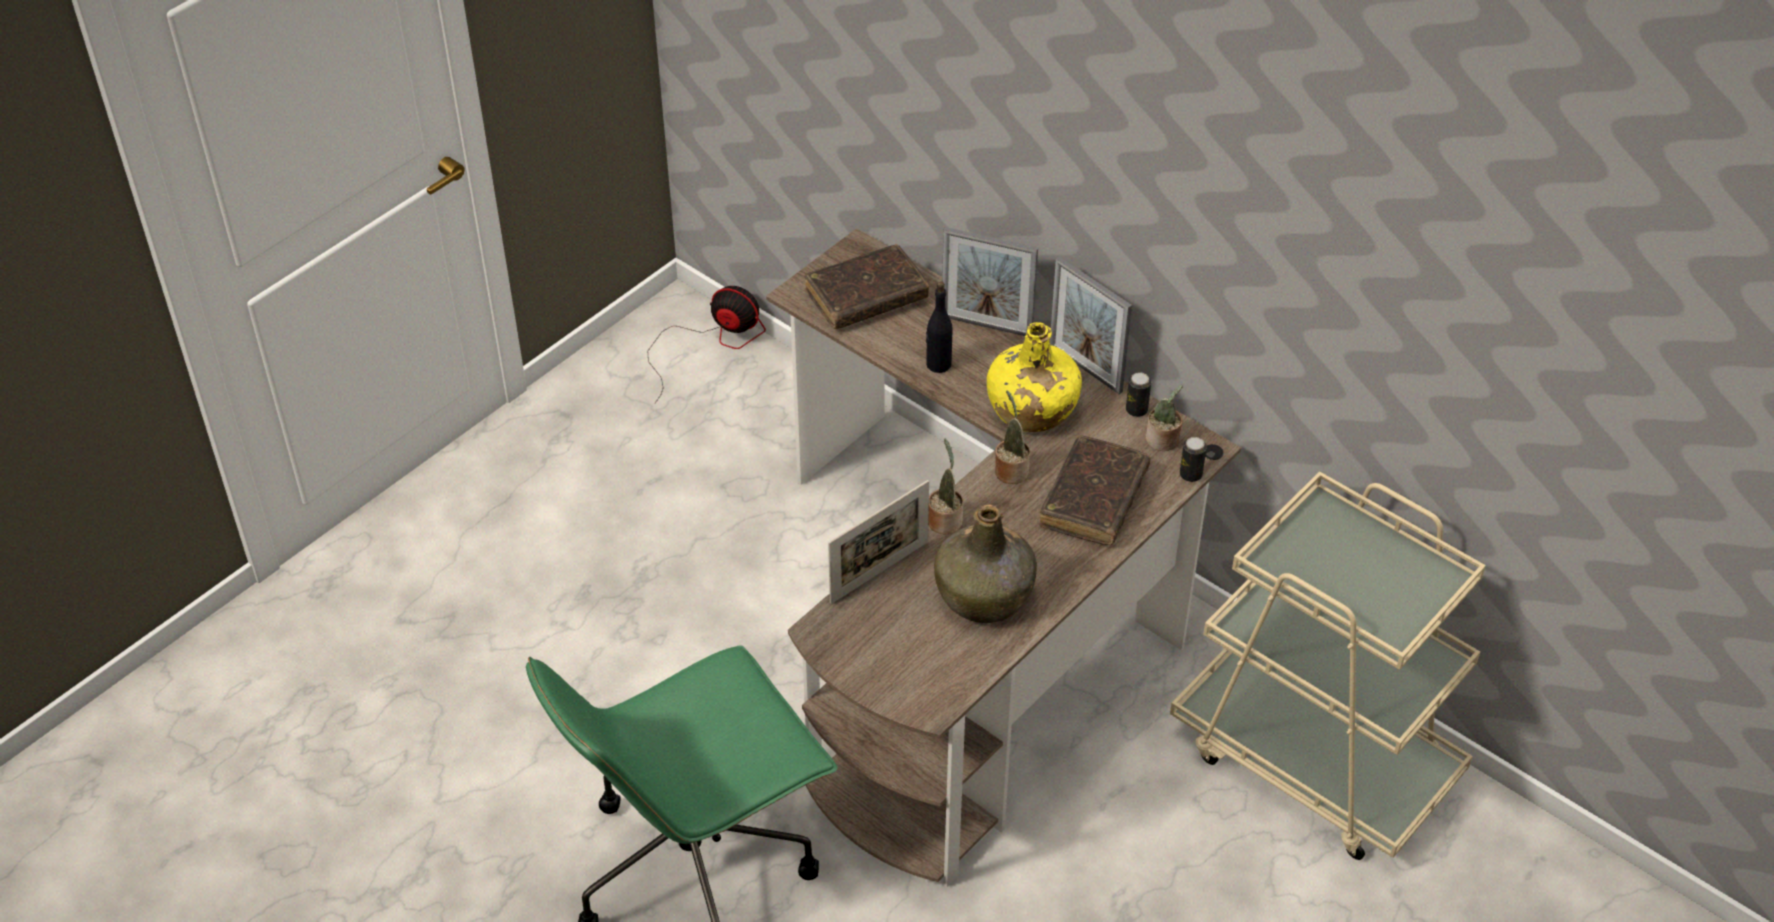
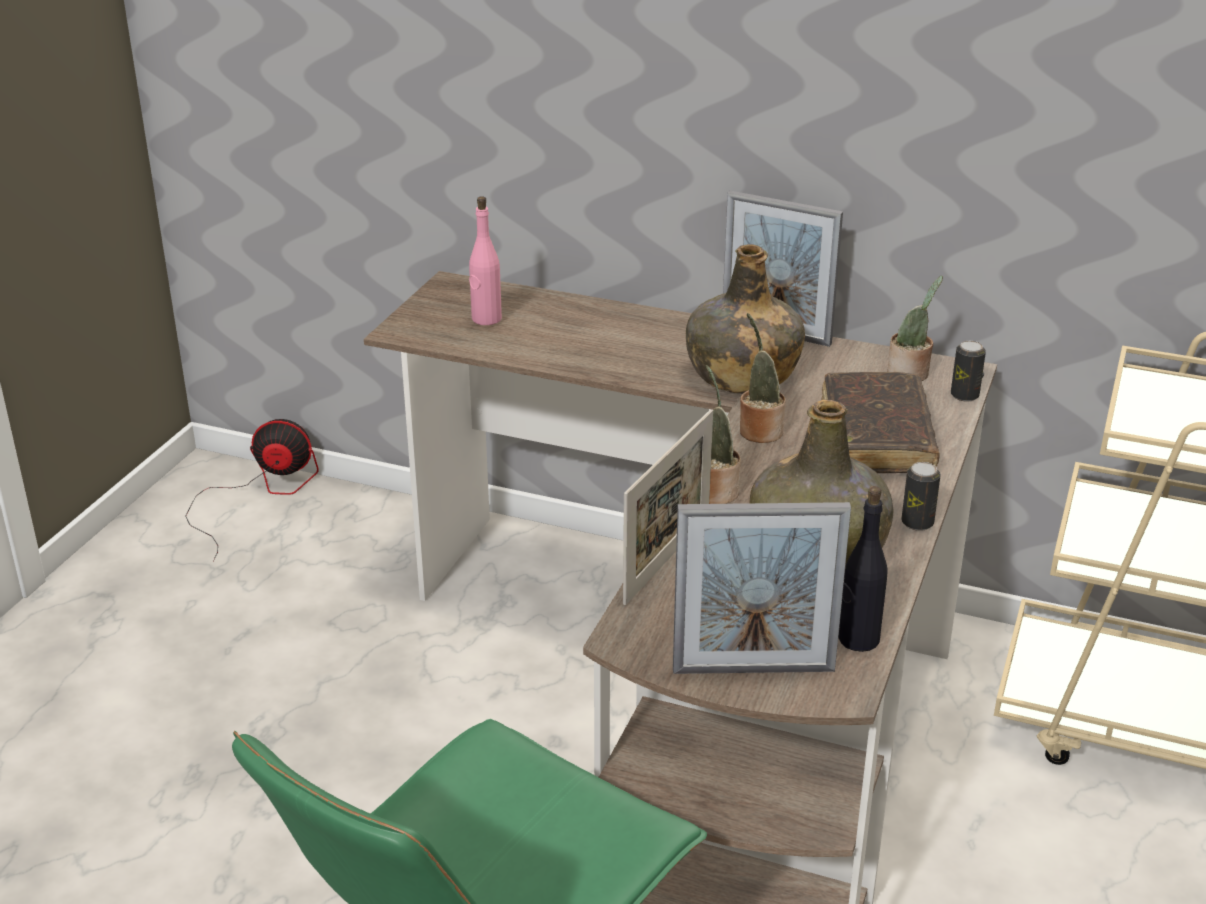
camera: 20 degrees left, 15 degrees down
brown book [804,244,929,329] -> pink bottle [469,196,502,325]
black bottle [926,281,953,373] -> black bottle moved to [838,486,887,652]
picture frame [942,227,1038,336] -> picture frame moved to [673,502,851,674]
yellow bottle [987,322,1082,432] -> green bottle [686,244,805,394]
can [1126,372,1151,417] -> can moved to [901,462,941,531]

